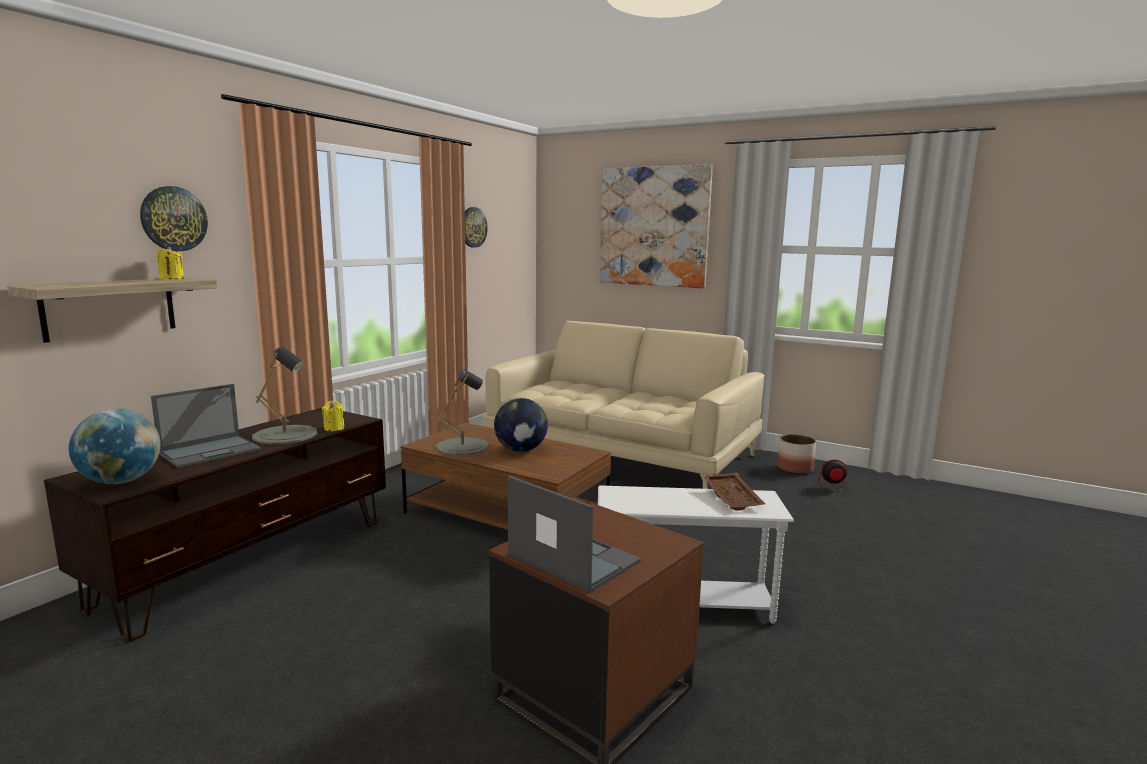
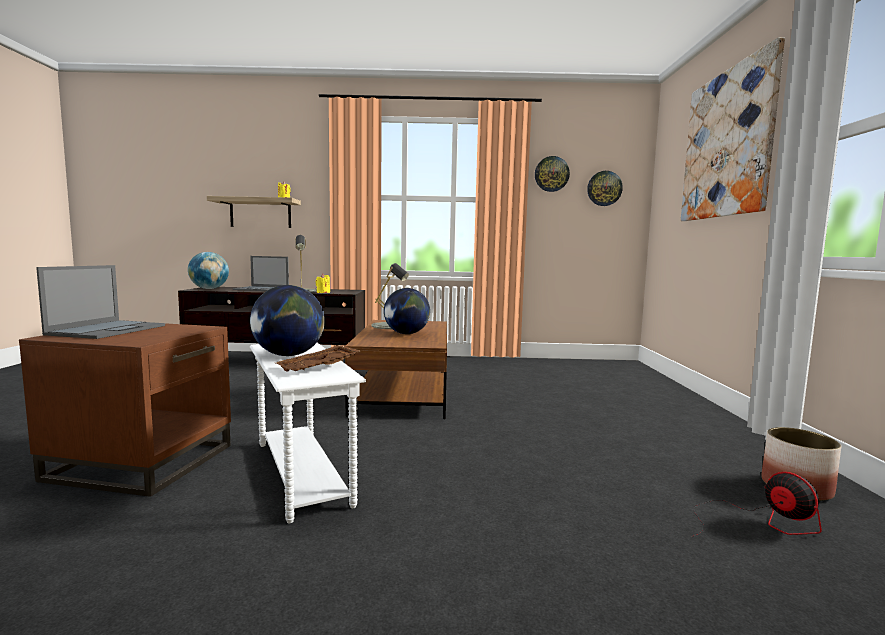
camera: 60 degrees right, 5 degrees down
wall clock [140,186,208,251] -> wall clock moved to [587,171,623,206]
beige sofa [482,321,765,489] -> none
none -> globe [250,285,325,356]

